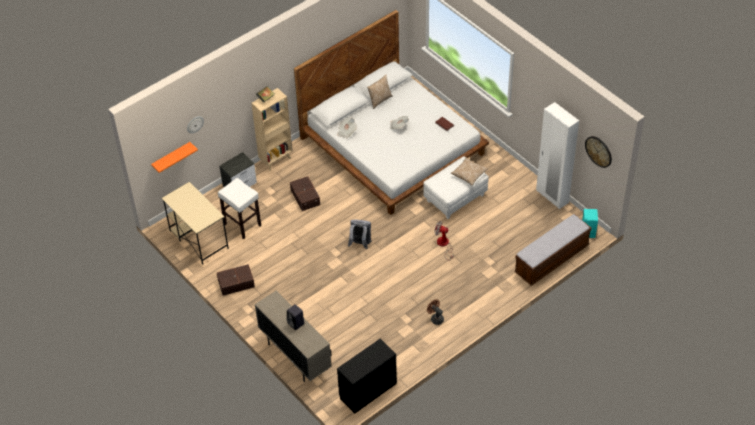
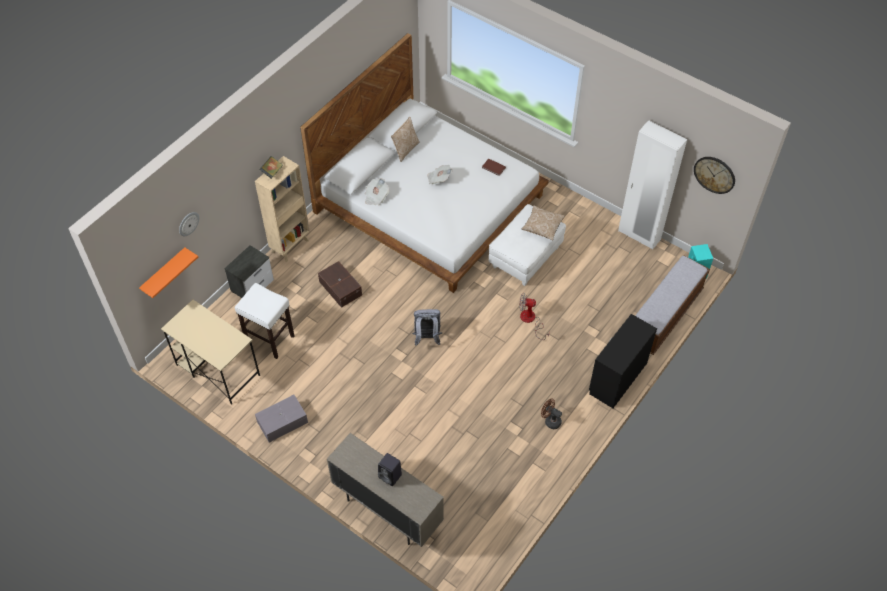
camera: 15 degrees left, 5 degrees up
brown storage box [217,264,255,295] -> grey storage box [255,395,308,442]
black dresser [337,339,397,414] -> black dresser moved to [589,314,657,408]

